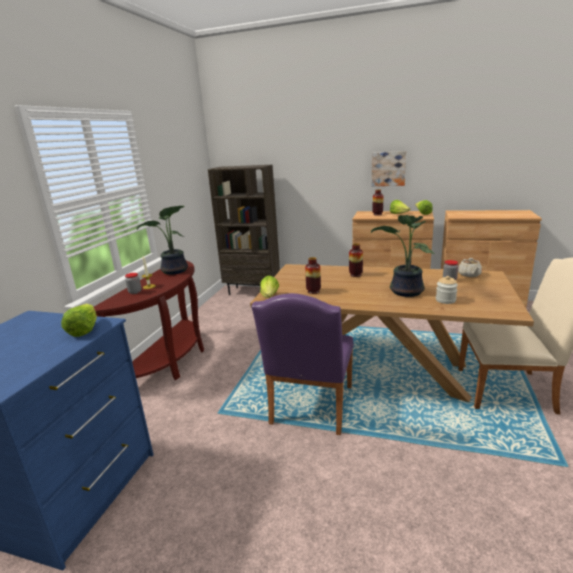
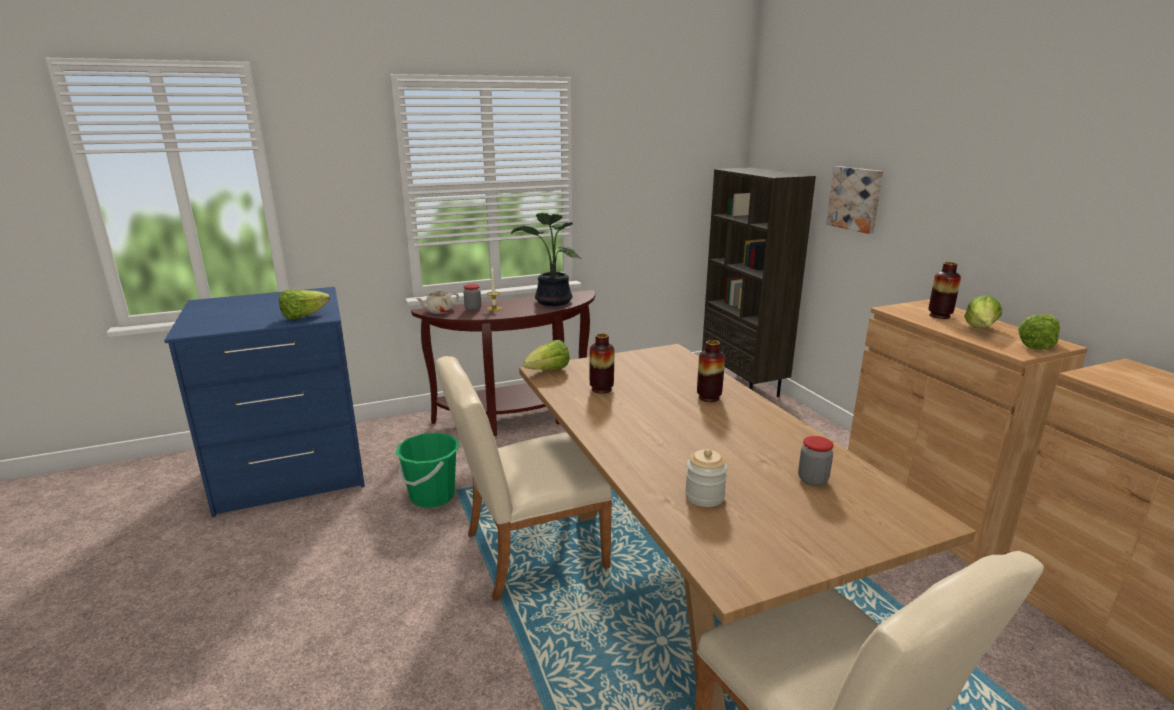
camera: 50 degrees right, 0 degrees up
purple chair [251,293,354,435] -> beige chair [436,356,613,601]
picture [371,151,406,186] -> picture moved to [826,166,883,234]
potted plant [371,215,435,297] -> none
beige teapot [458,258,482,277] -> beige teapot moved to [416,289,459,314]
none -> green bucket [396,433,459,508]

